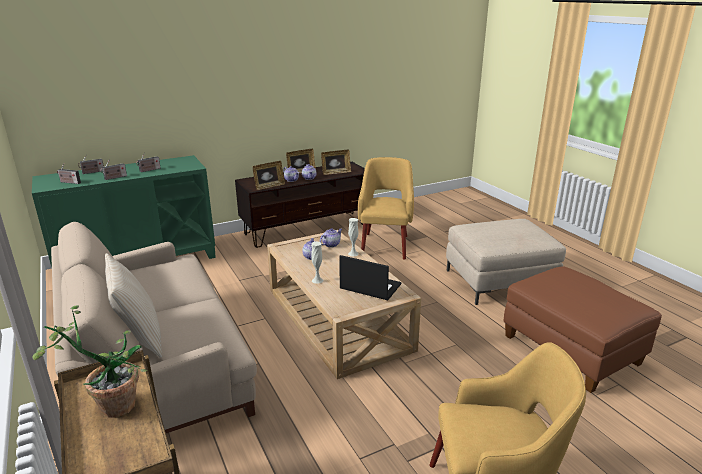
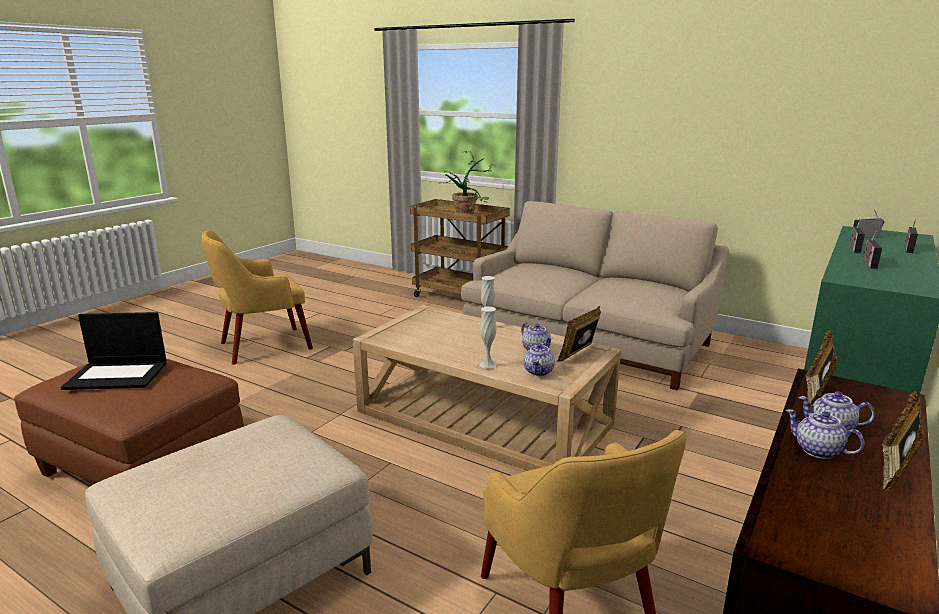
camera: 150 degrees right, 5 degrees down
beige pillow [105,253,162,358] -> none
picture frame [321,150,351,175] -> picture frame moved to [557,306,601,362]
laptop [339,255,402,300] -> laptop moved to [61,312,166,390]

